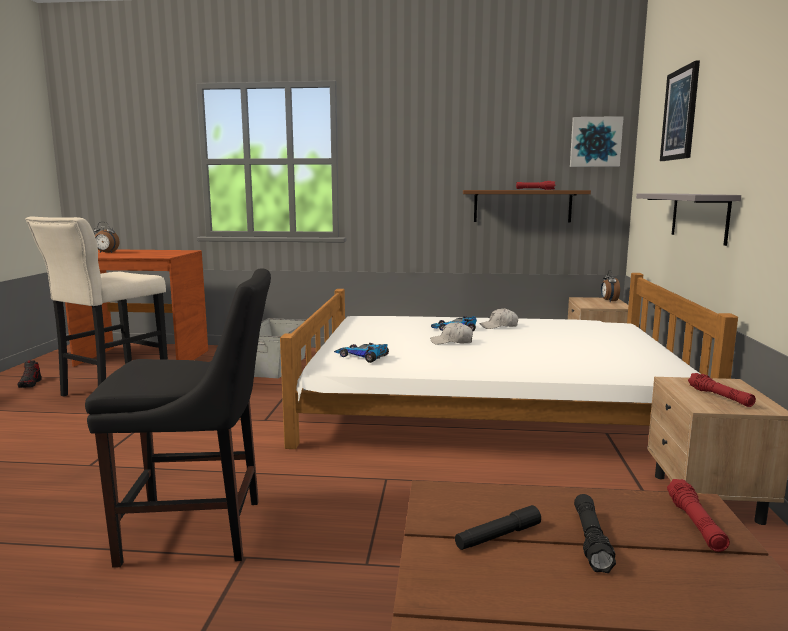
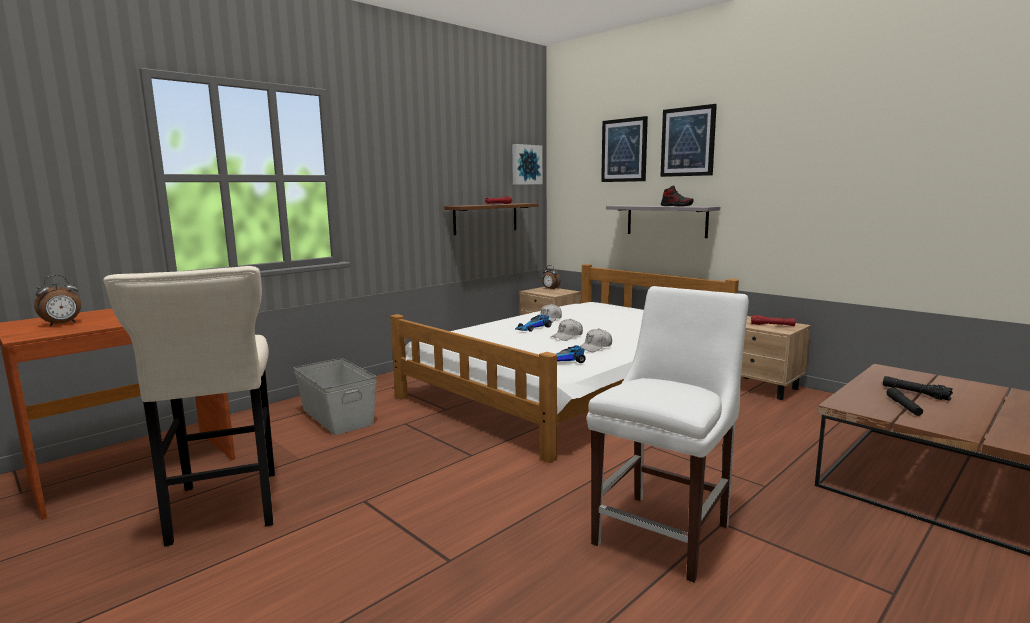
camera: 50 degrees left, 0 degrees up
shoe [17,360,42,388] -> shoe moved to [661,185,694,206]
black chair [85,268,271,568] -> white chair [587,286,749,583]
red flashlight [667,479,730,552] -> none
none -> white cap [580,328,612,352]
none -> picture [660,104,717,177]

